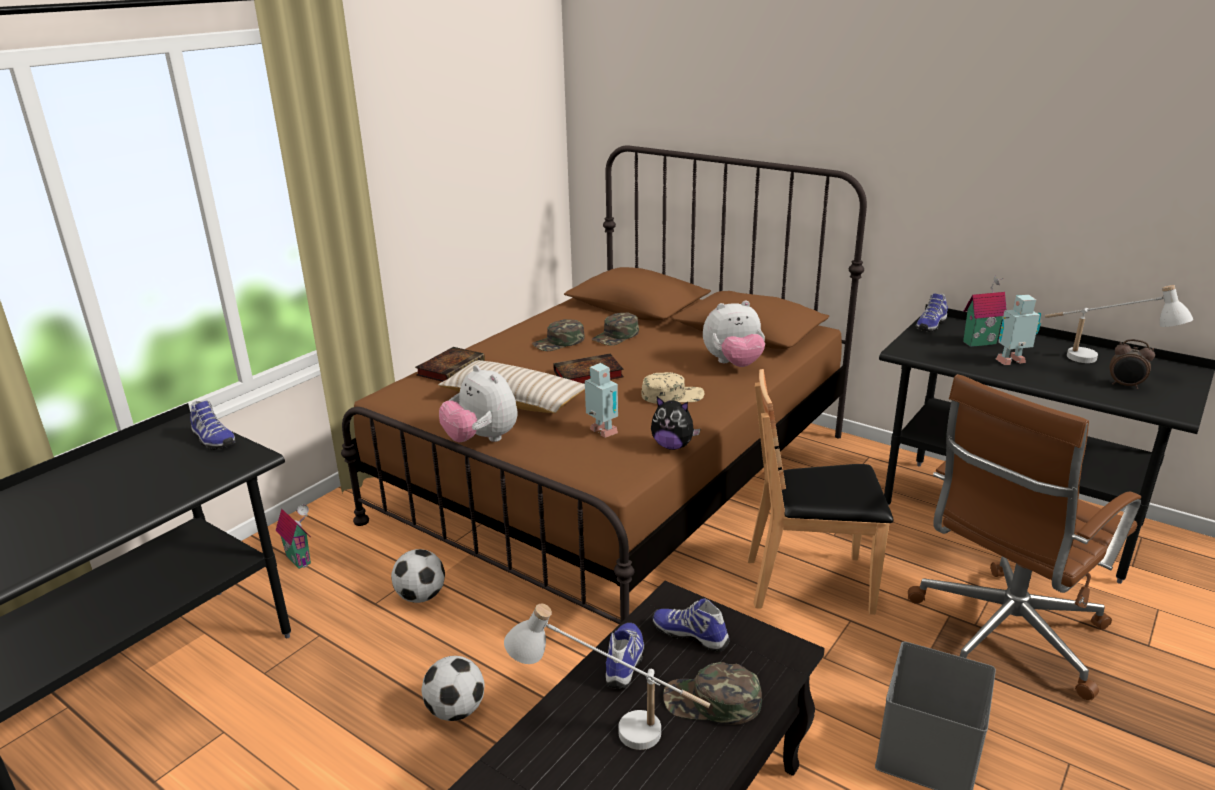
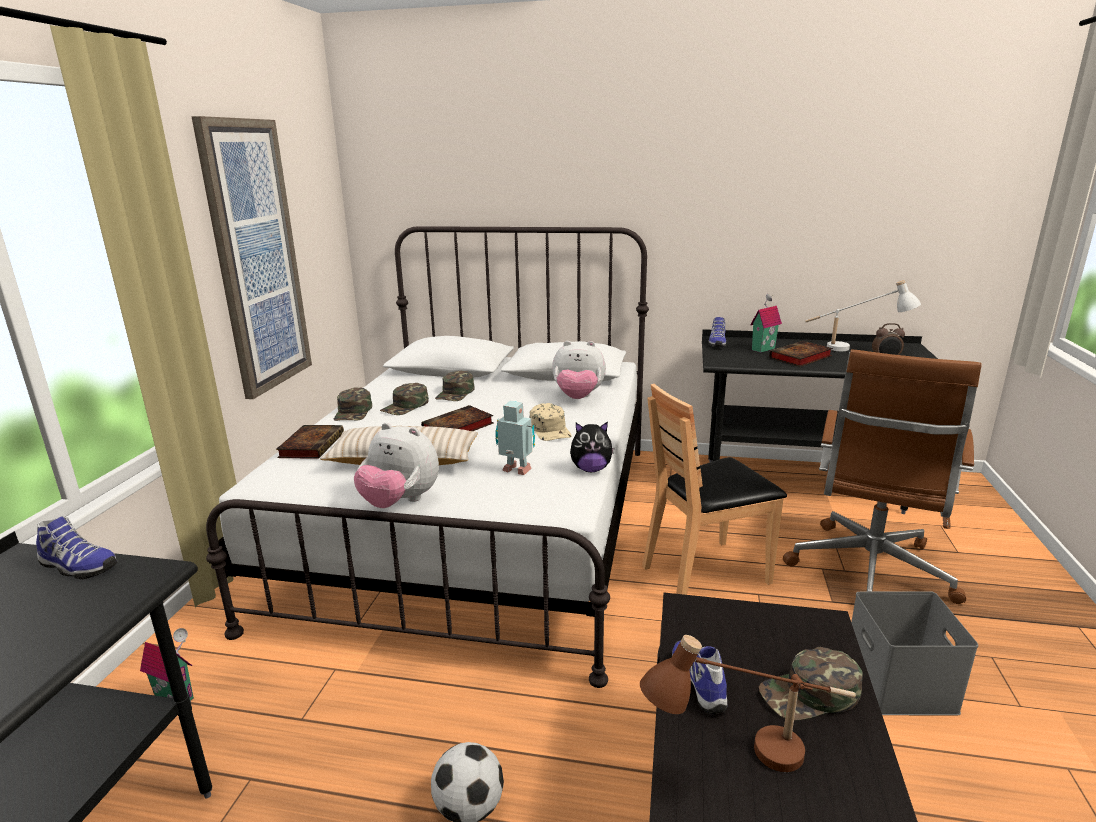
camera: 25 degrees left, 5 degrees down
brown bed [341,145,867,624] -> white bed [206,226,649,688]
football [391,549,445,603] -> none
white table lamp [504,604,710,750] -> brown table lamp [640,635,856,772]
beige cap [642,372,704,404] -> beige cap turned 105 degrees clockwise [530,403,572,441]
shoe [652,598,730,652] -> none
plush toy [703,301,765,367] -> plush toy turned 45 degrees clockwise [552,341,606,399]
toy robot [996,295,1041,365] -> book [769,341,833,367]
none -> picture [192,116,312,399]
none -> green cap [334,387,372,421]

